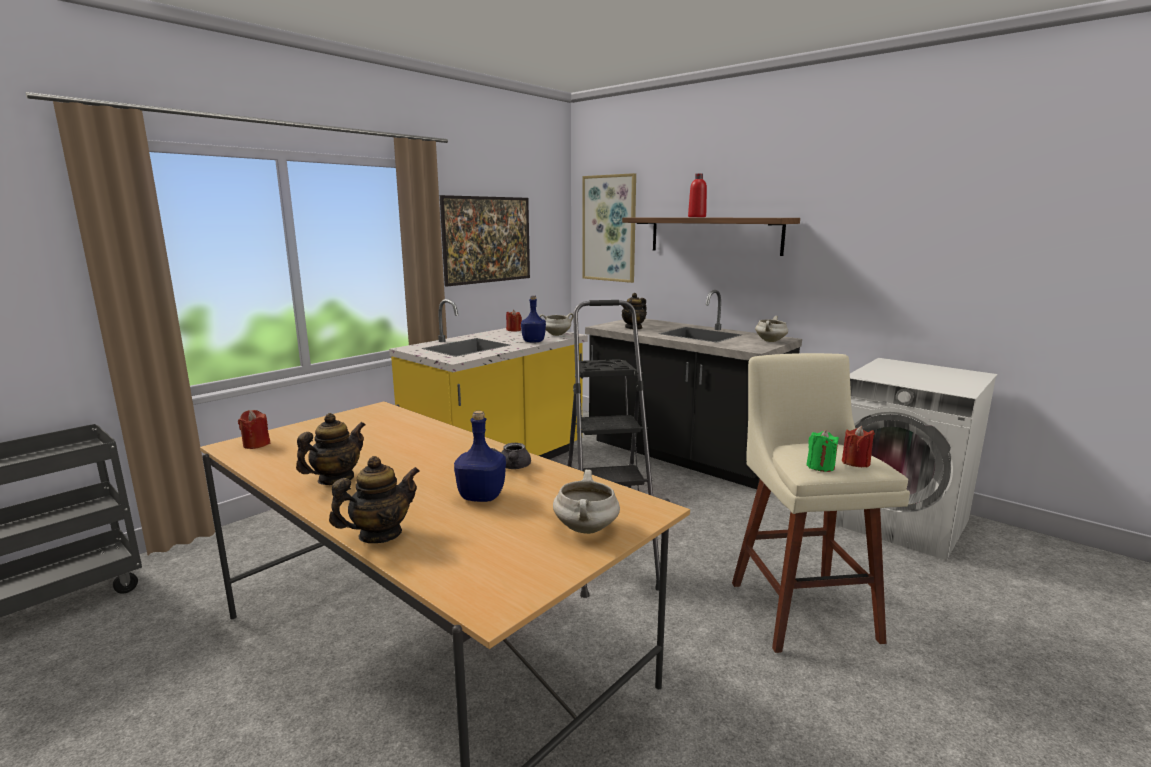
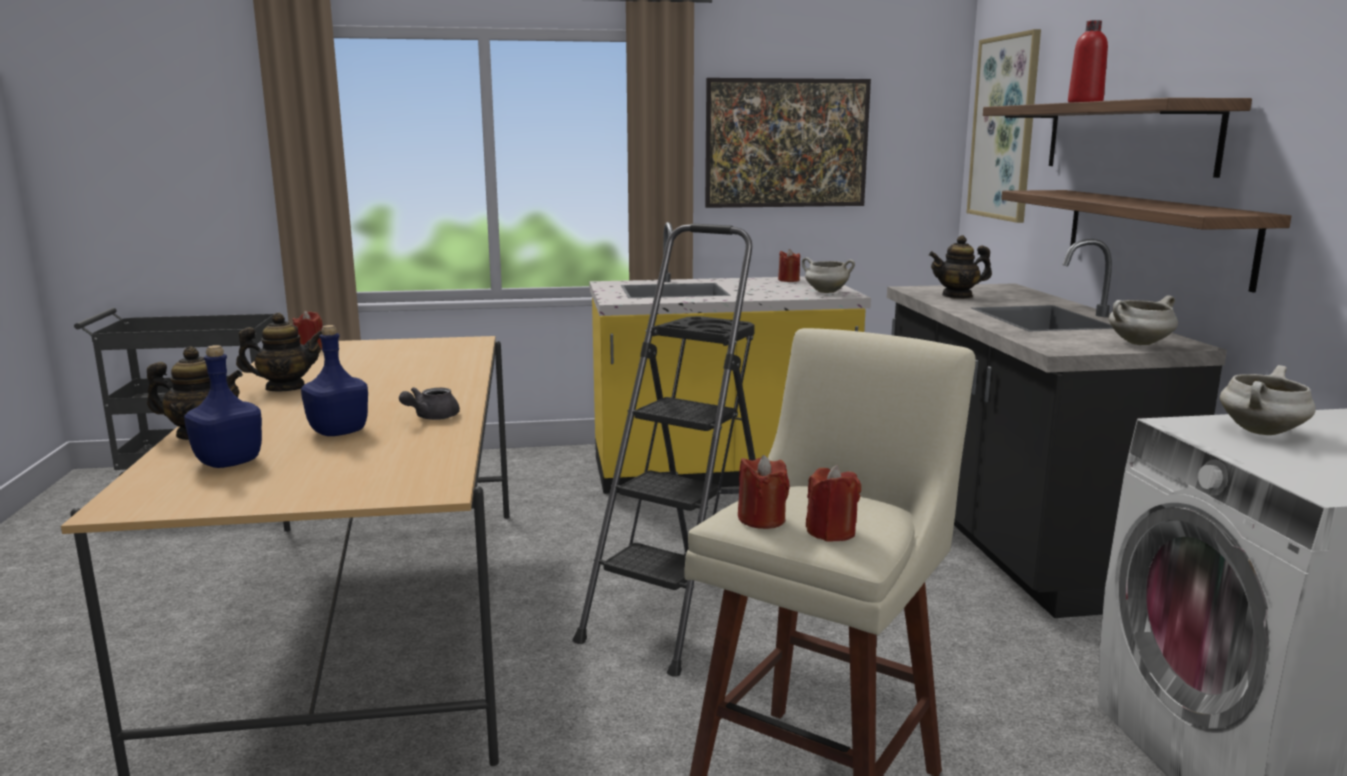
camera: 40 degrees right, 0 degrees up
blue bottle [521,295,546,342] -> blue bottle moved to [184,345,262,468]
white cooking pot [553,470,620,534] -> white cooking pot moved to [1220,365,1316,435]
green candle [806,430,839,472] -> red candle [738,455,790,529]
none -> shelf [1002,190,1291,293]

